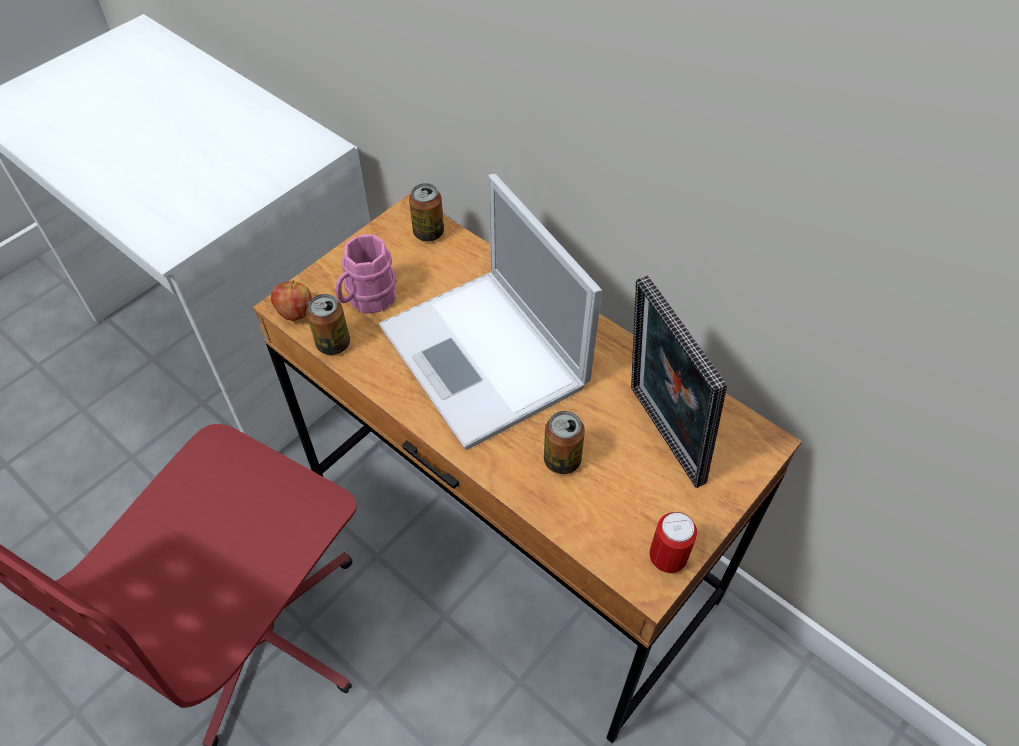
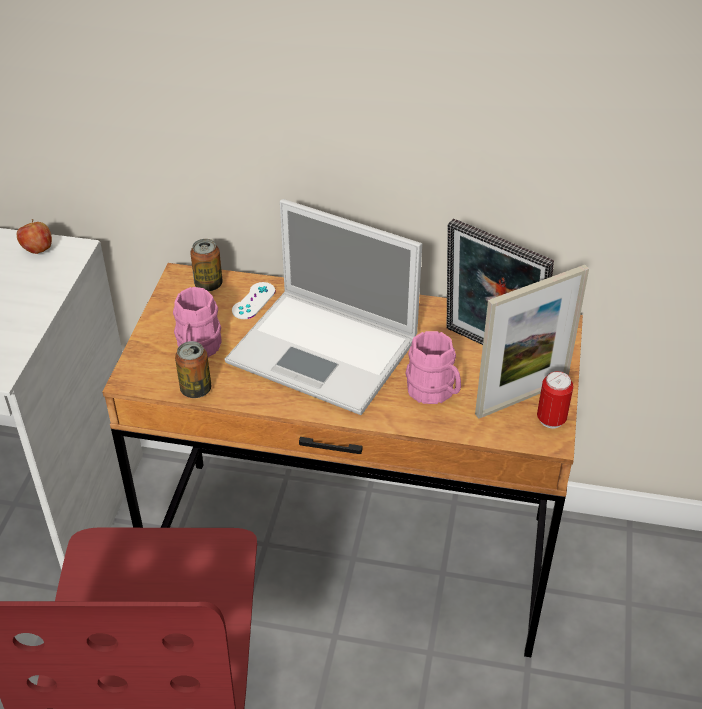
camera: 30 degrees left, 10 degrees down
apple [271,280,312,321] -> apple moved to [16,219,52,254]
can [544,411,585,474] -> pink mug [406,331,461,404]
none -> white game controller [232,282,275,319]
none -> picture frame [475,265,589,418]

